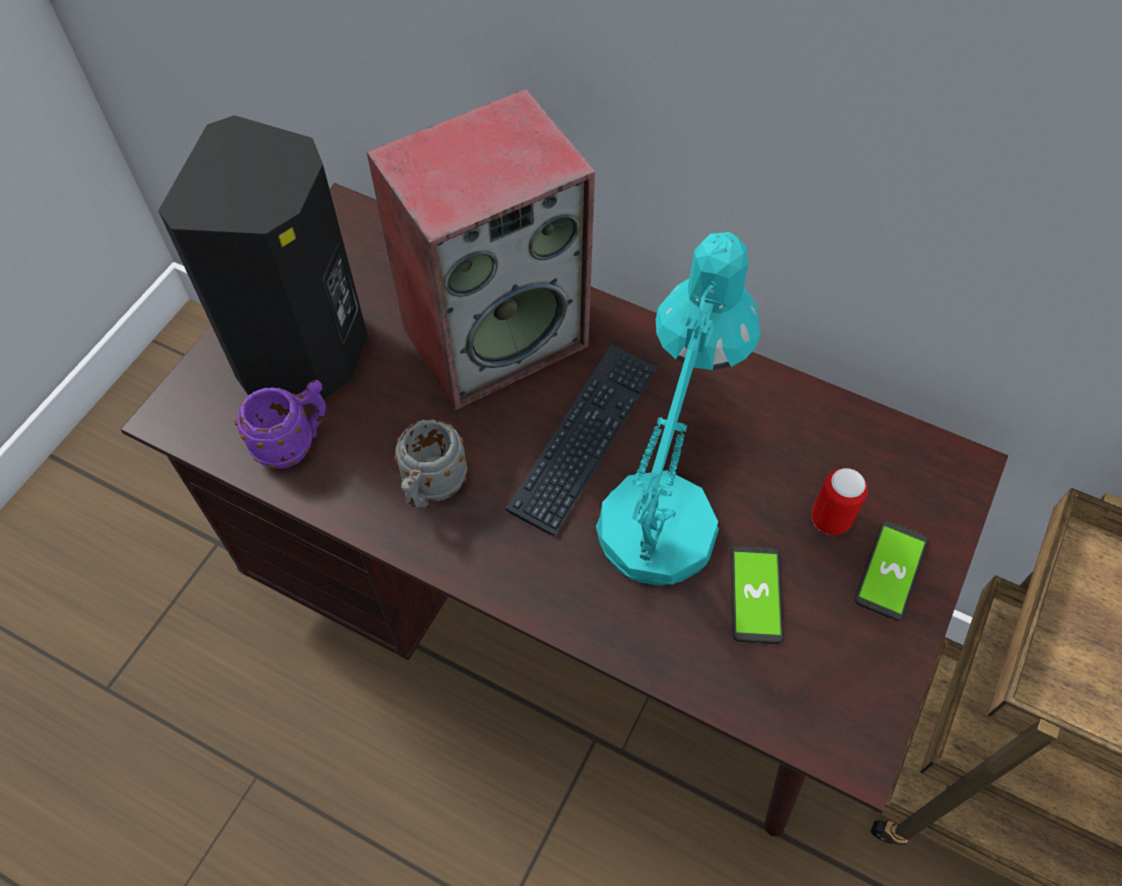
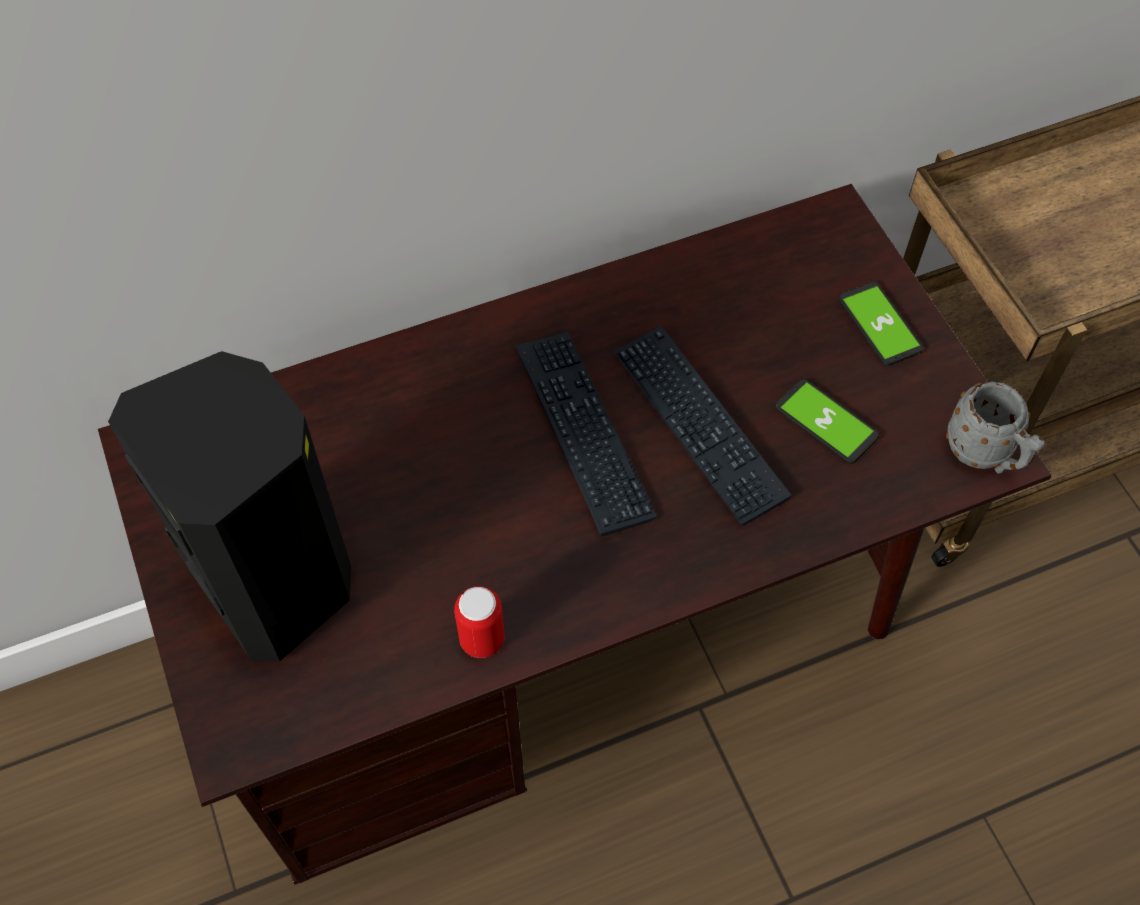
camera: 50 degrees left, 0 degrees up
purple mug [235,380,326,469] -> none
speaker [367,89,595,410] -> none
grey mug [394,419,467,509] -> grey mug moved to [946,382,1045,474]
turquoise table lamp [596,232,760,586] -> keyboard [613,326,791,525]
can [811,468,868,535] -> can moved to [454,586,505,658]

